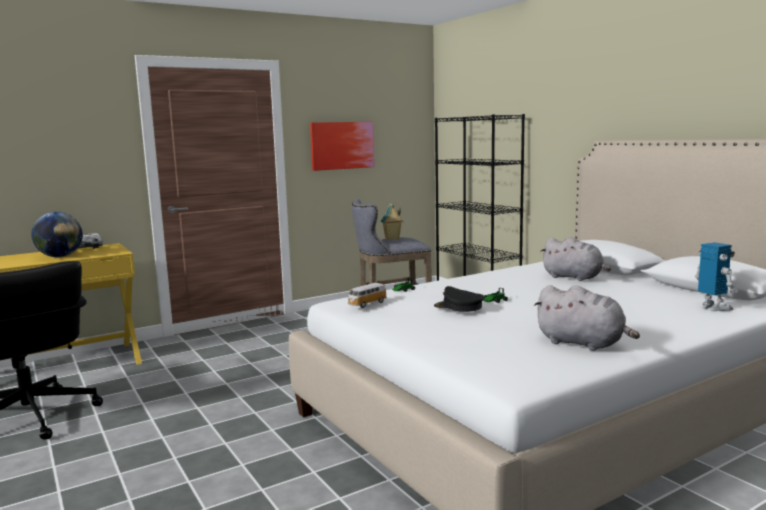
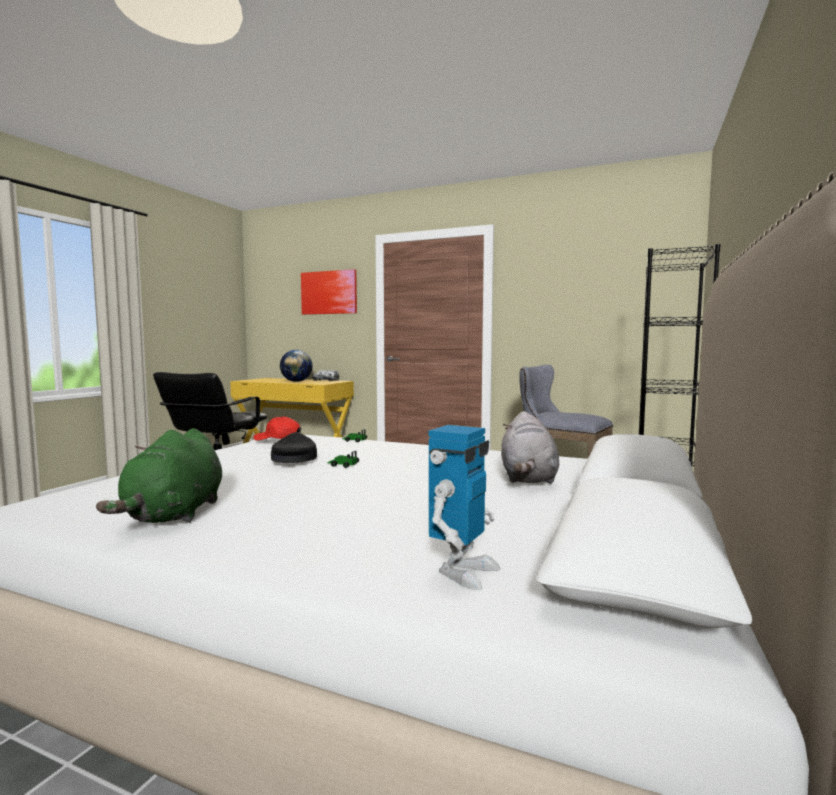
camera: 55 degrees right, 5 degrees down
picture [310,122,374,171] -> picture moved to [301,269,357,315]
toy car [348,283,387,308] -> red cap [253,416,301,441]
toy house [381,203,403,240] -> none
grey plush toy [534,285,640,351] -> green plush toy [96,428,222,523]

